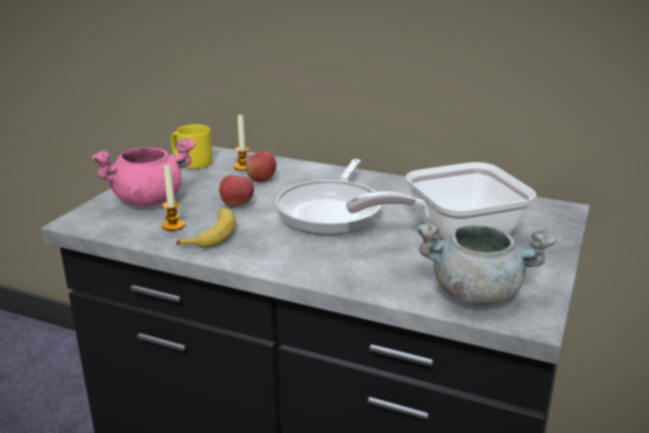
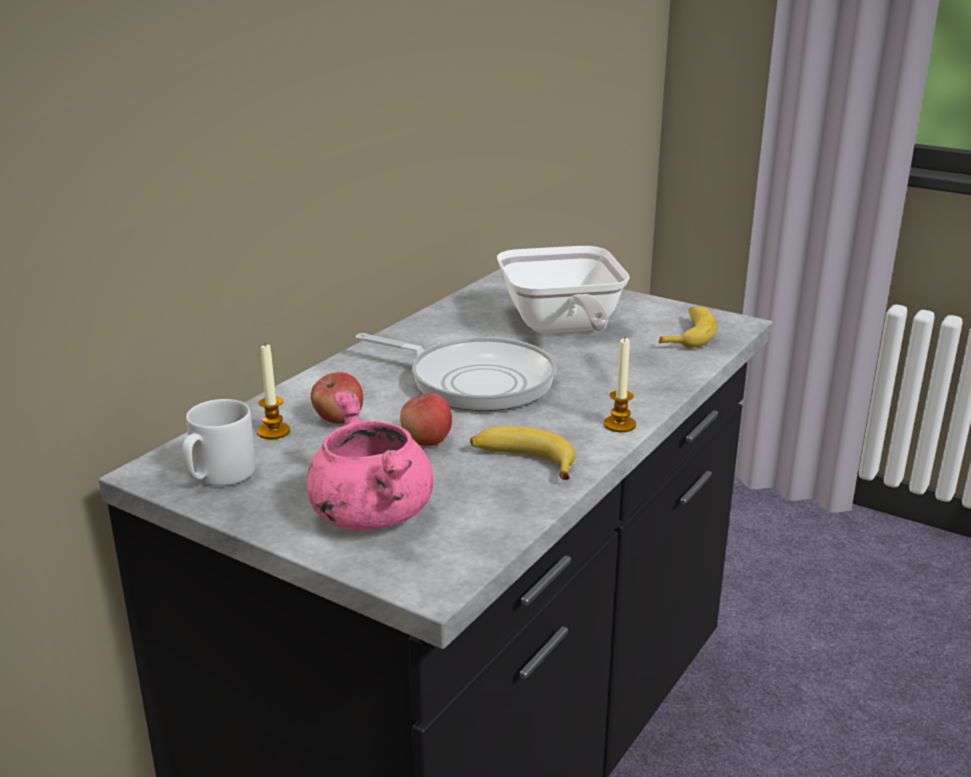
camera: 80 degrees left, 0 degrees up
candle [162,164,185,231] -> candle moved to [604,338,636,432]
yellow mug [171,124,212,169] -> grey mug [182,399,256,486]
grey cooking pot [417,222,556,305] -> banana [659,306,717,348]

